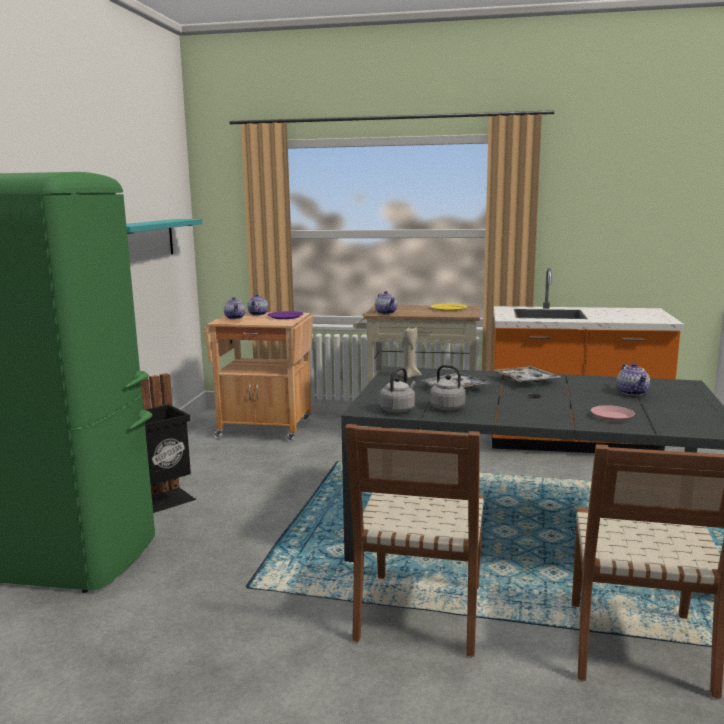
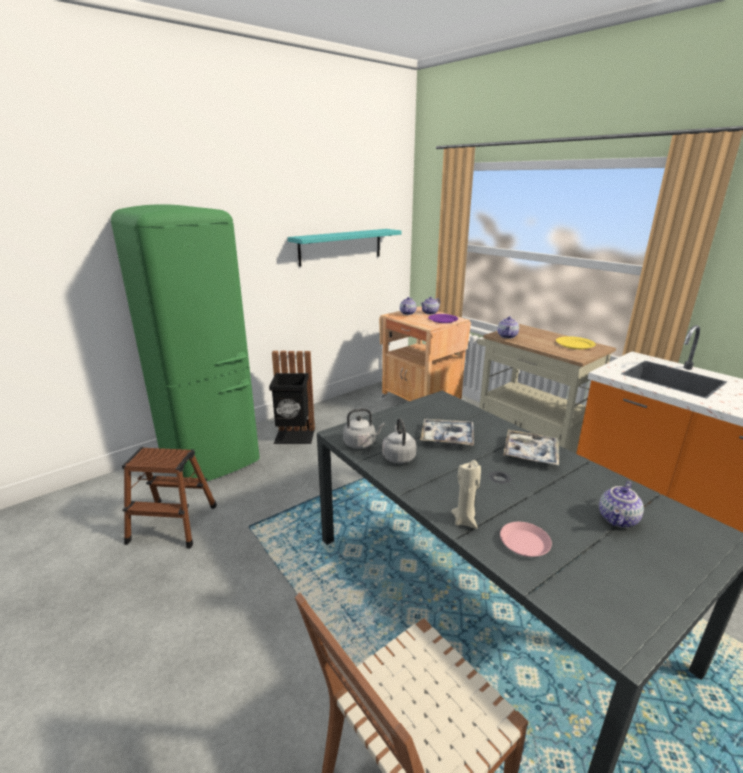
camera: 40 degrees right, 10 degrees up
chair [345,424,484,657] -> none
beige candle [397,327,422,379] -> beige candle moved to [451,460,481,529]
none -> brown step ladder [122,447,217,549]

